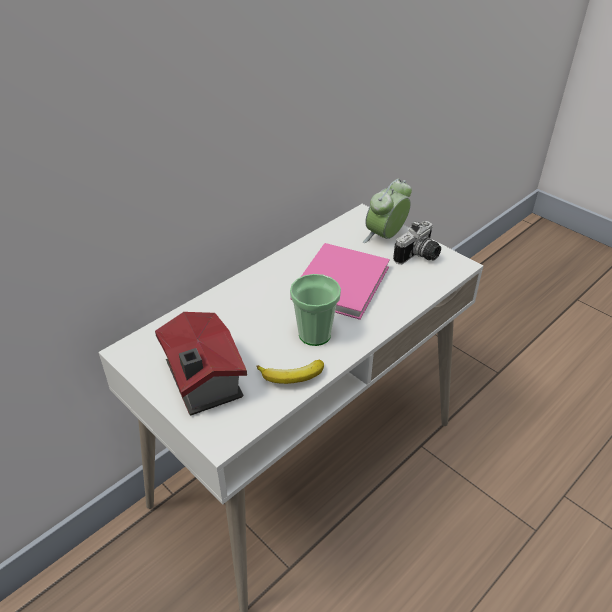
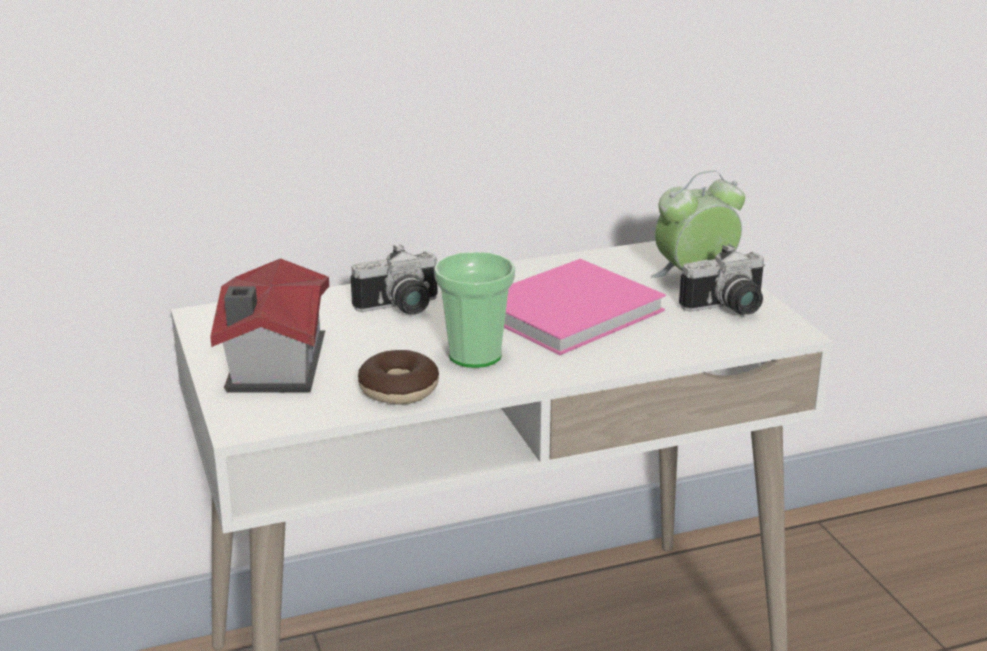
camera: 25 degrees right, 15 degrees down
banana [256,360,324,384] -> donut [358,350,439,405]
none -> camera [351,244,438,314]

